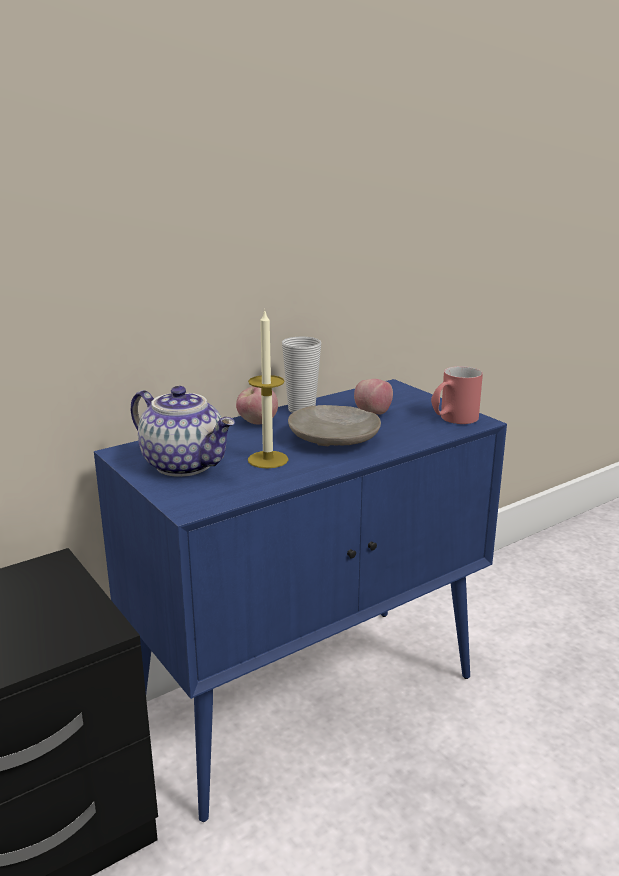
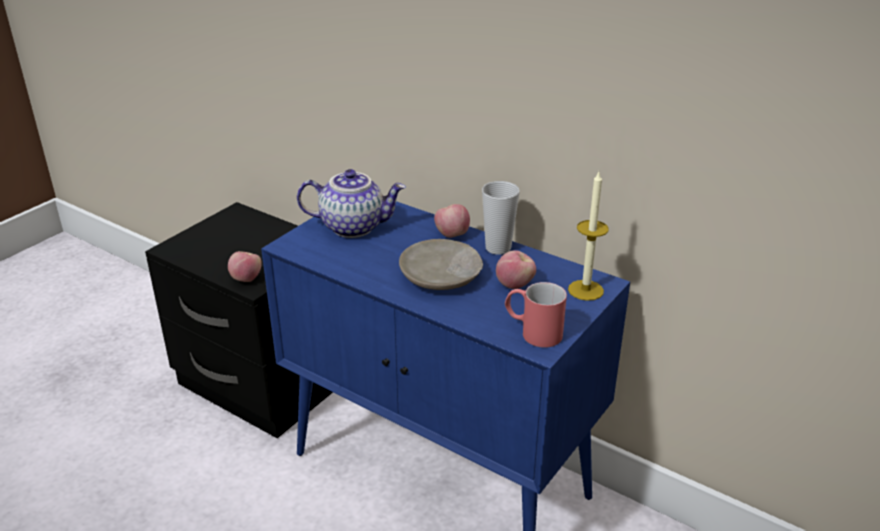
camera: 70 degrees right, 10 degrees up
teapot [131,386,235,477] -> teapot turned 105 degrees counterclockwise [297,169,406,238]
candle [248,309,289,469] -> candle moved to [568,172,609,301]
none -> apple [228,251,262,282]

